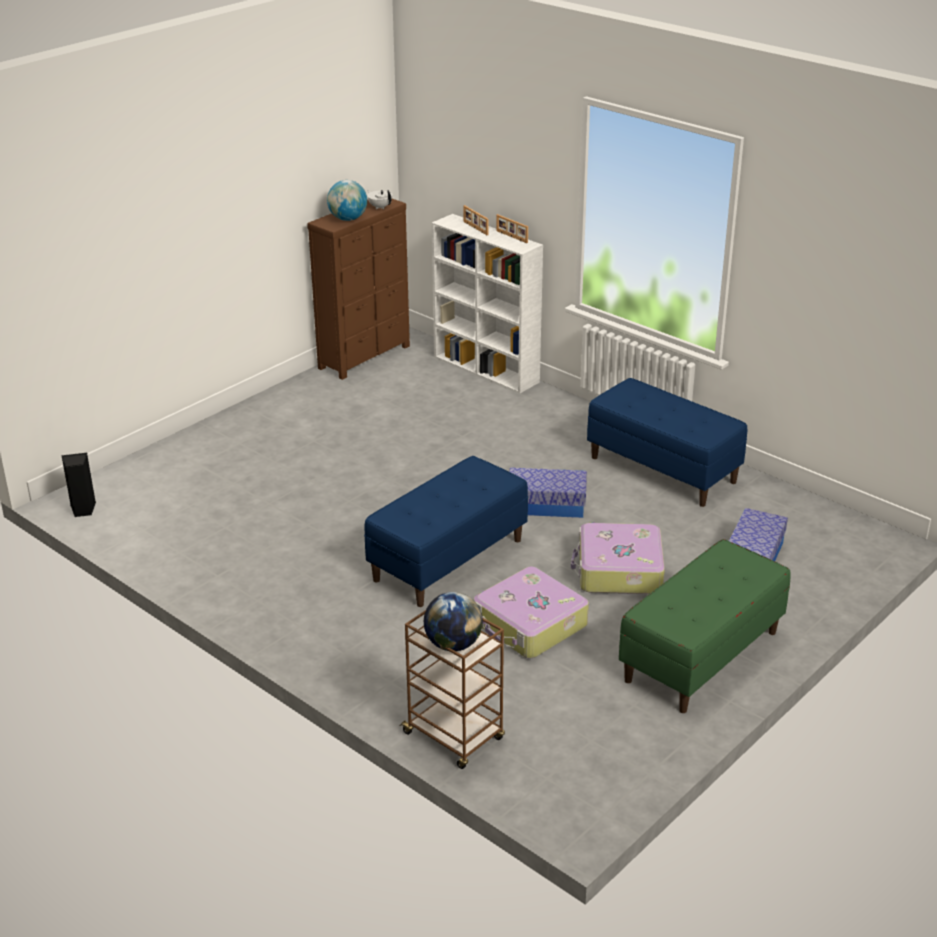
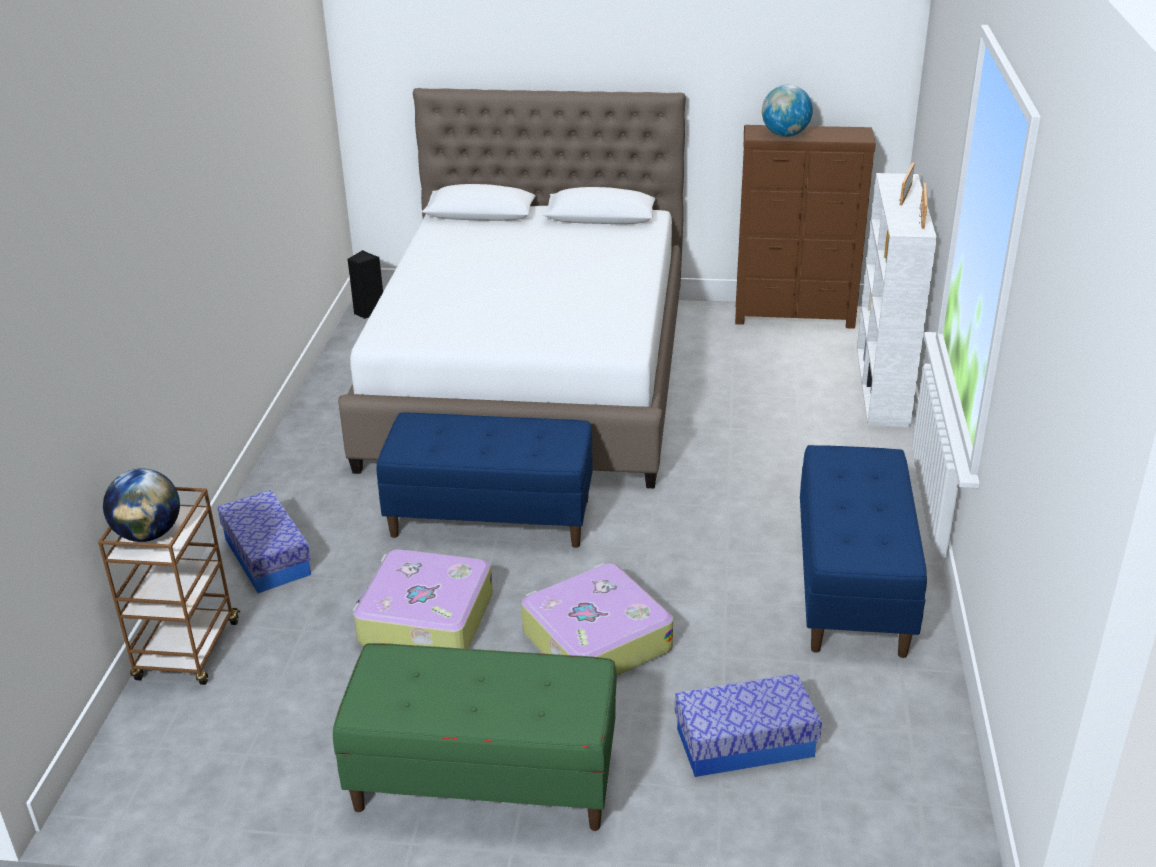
camera: 55 degrees right, 0 degrees up
white teapot [367,190,392,209] -> none
storage box [509,468,587,518] -> storage box moved to [217,490,311,593]
none -> white bed [338,88,686,489]

